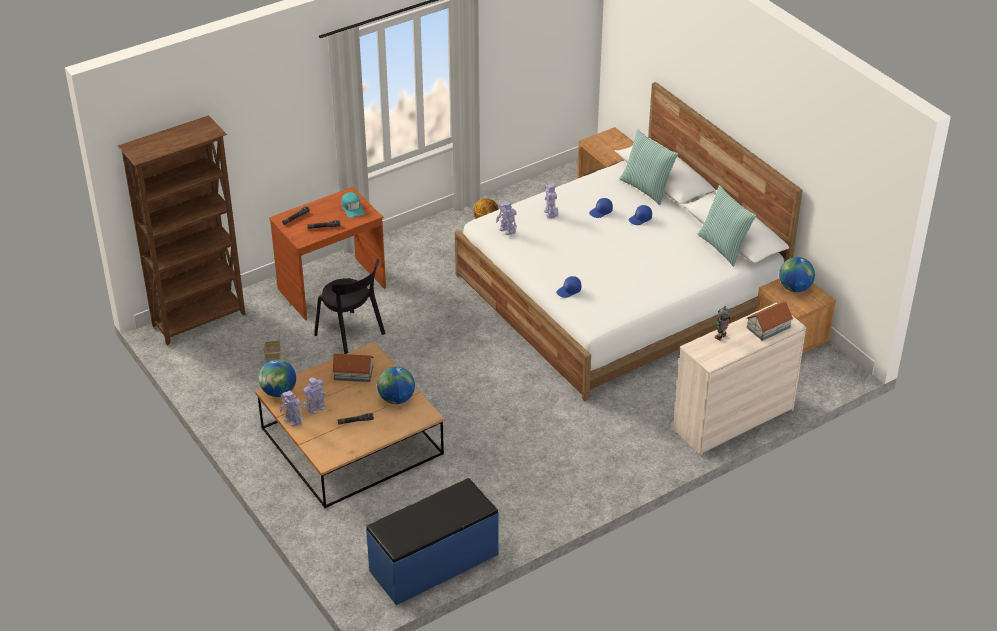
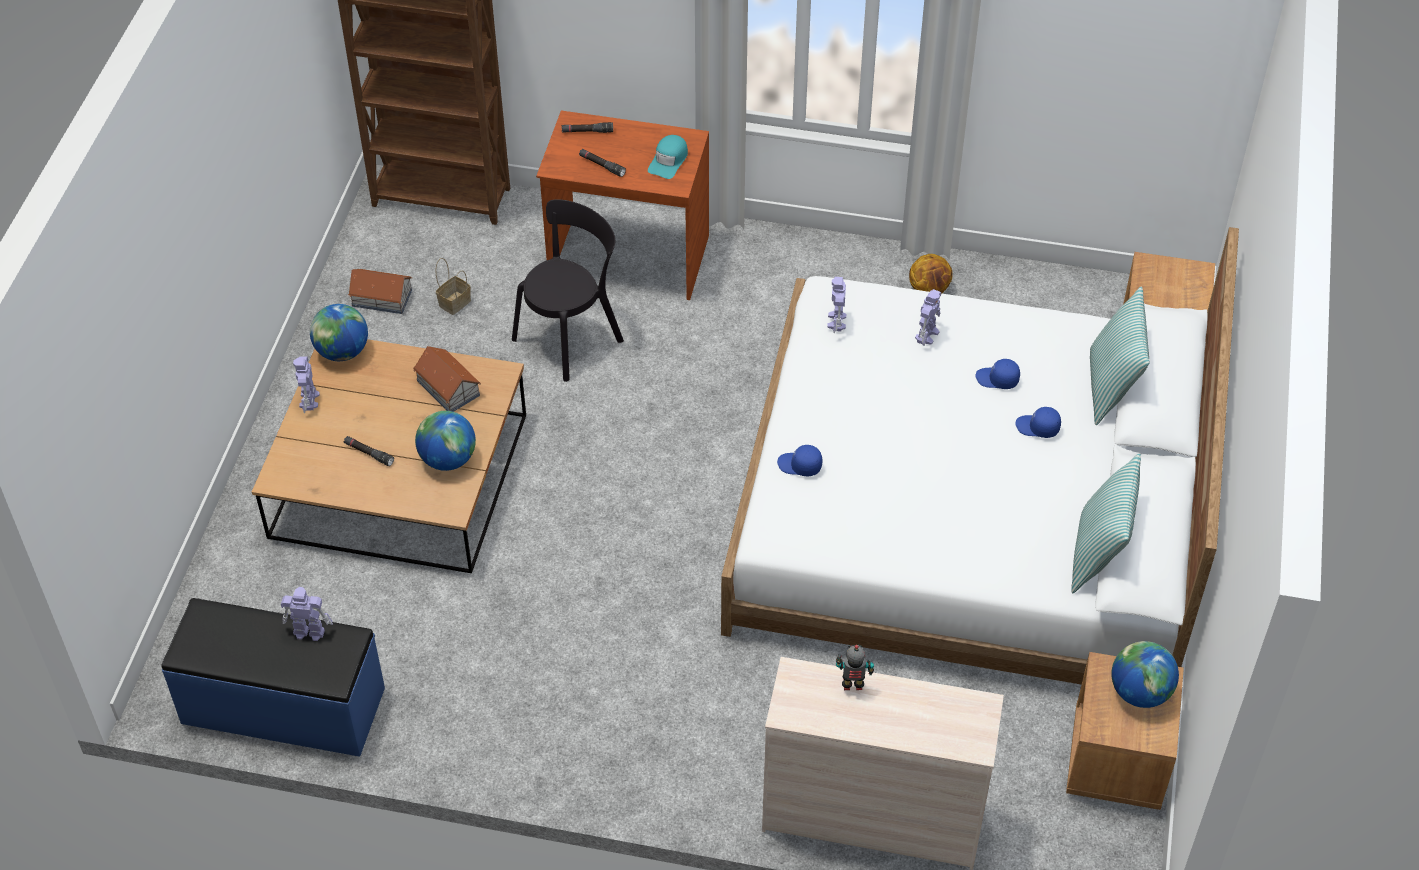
camera: 45 degrees right, 10 degrees up
toy robot [302,378,326,414] -> toy robot moved to [281,587,333,641]
black chair [314,258,385,354] -> black chair turned 135 degrees counterclockwise [512,199,624,382]
toy house [746,302,793,341] -> toy house moved to [348,269,412,314]

